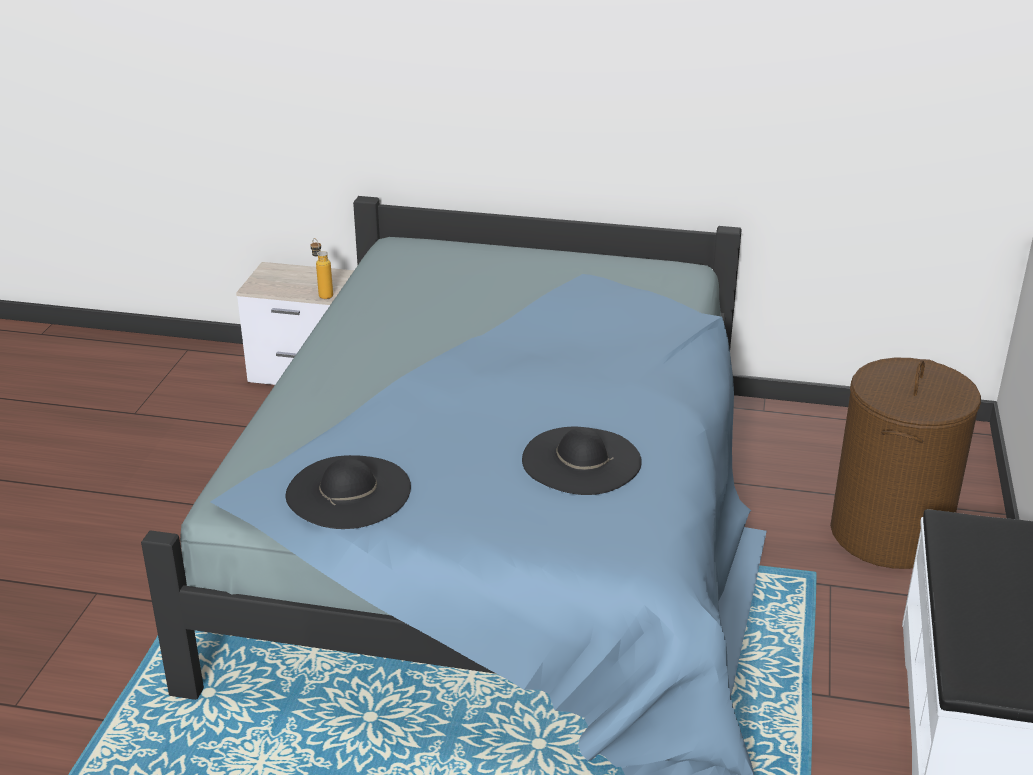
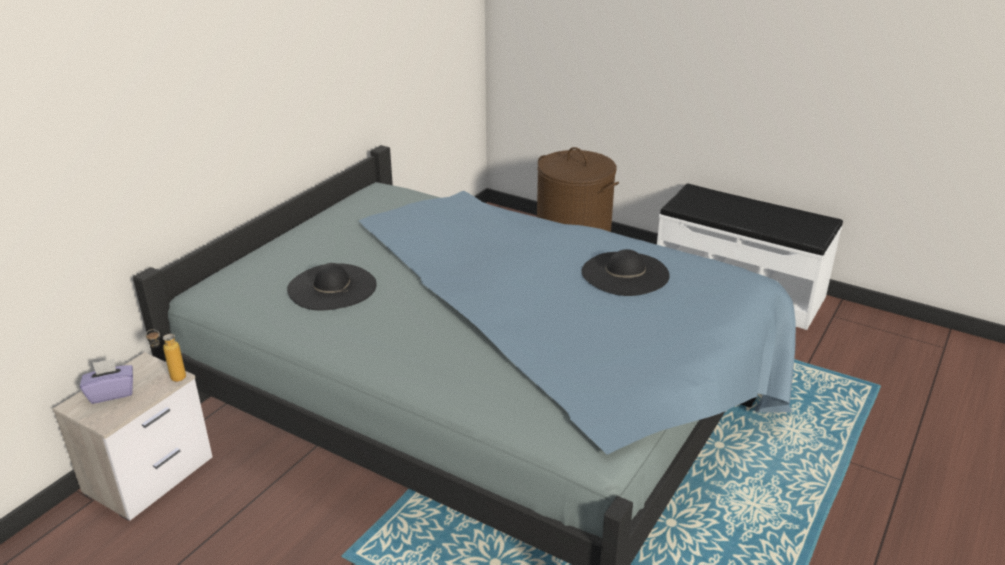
camera: 70 degrees left, 0 degrees up
black hat [286,455,411,529] -> black hat moved to [287,263,377,310]
none -> purple tissue box [80,358,133,404]

